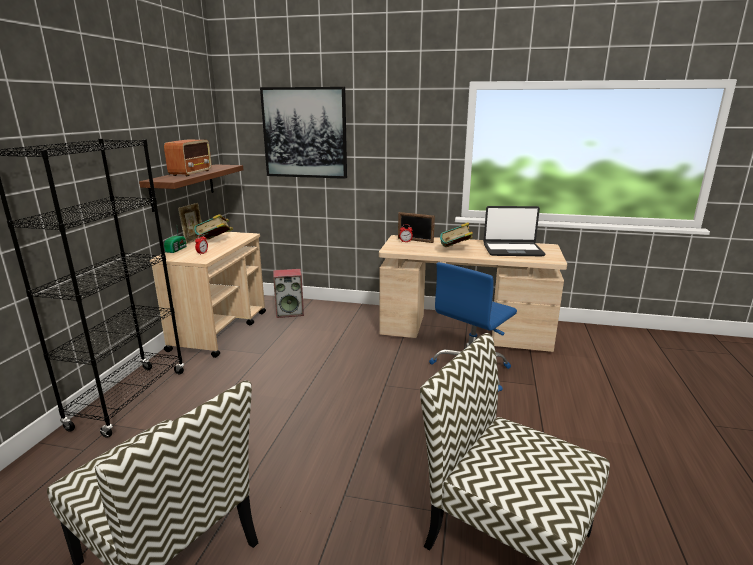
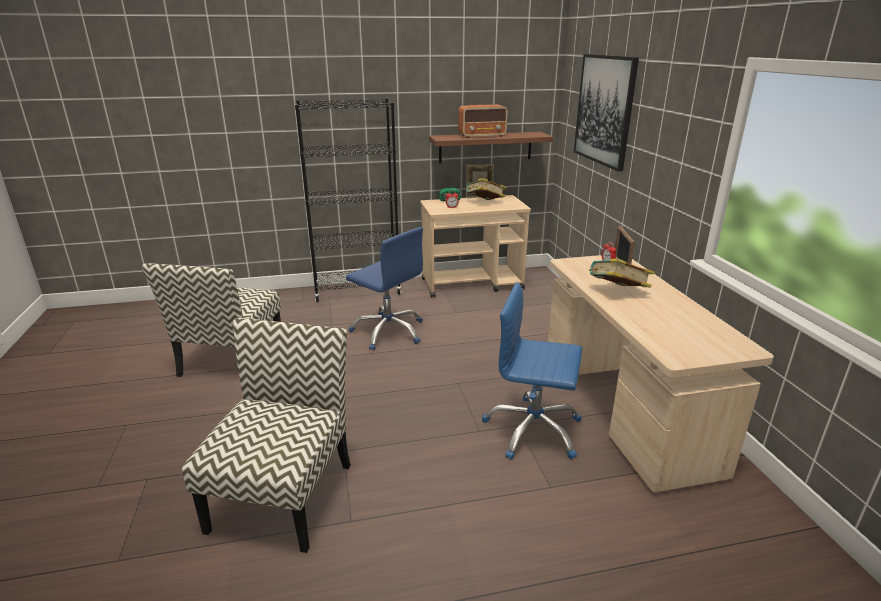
camera: 65 degrees right, 5 degrees up
speaker [273,269,304,318] -> none
laptop [483,206,545,256] -> none
none -> blue office chair [346,227,423,350]

